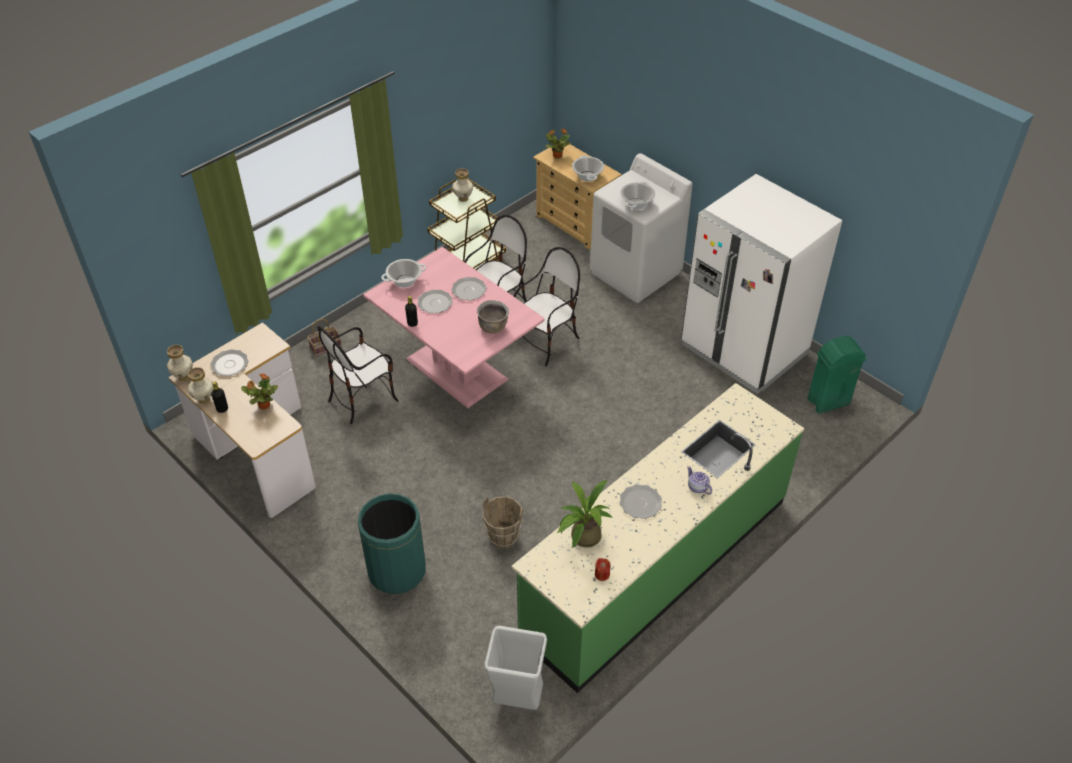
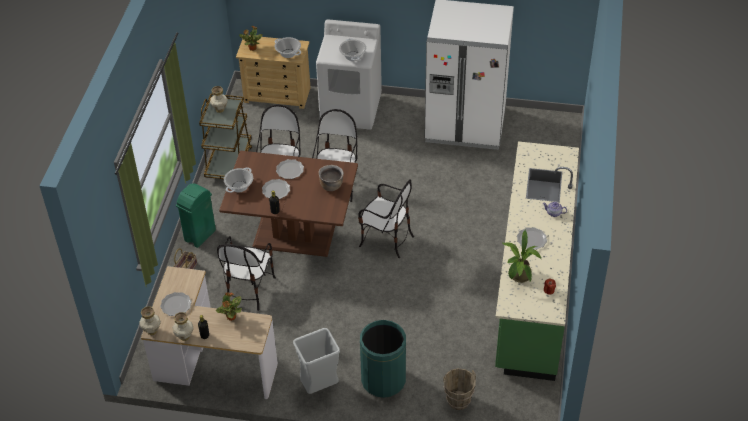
camera: 35 degrees left, 0 degrees up
pink dining table [364,247,544,408] -> brown dining table [219,151,358,257]
brown bucket [483,496,523,549] -> brown bucket moved to [443,368,476,410]
grey trash can [485,626,547,710] -> grey trash can moved to [293,328,340,394]
green trash can [808,336,866,414] -> green trash can moved to [176,183,216,248]
none -> chair [358,179,414,258]

